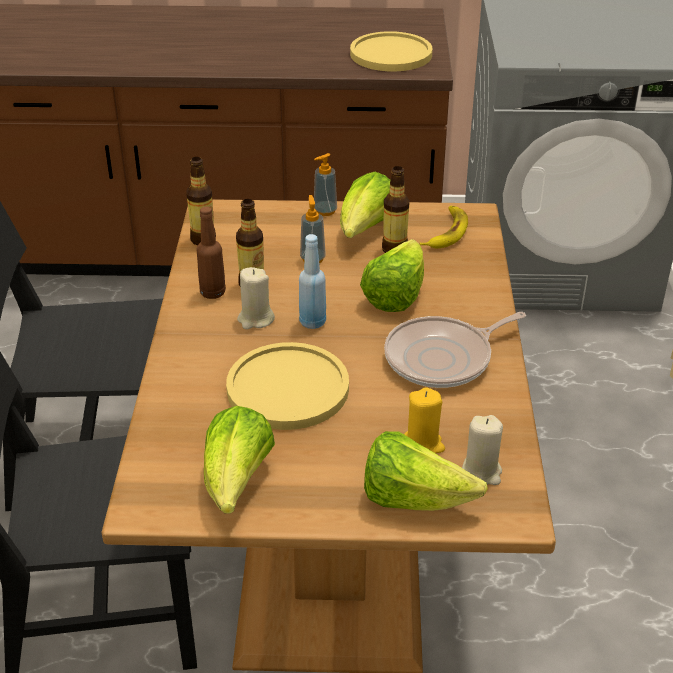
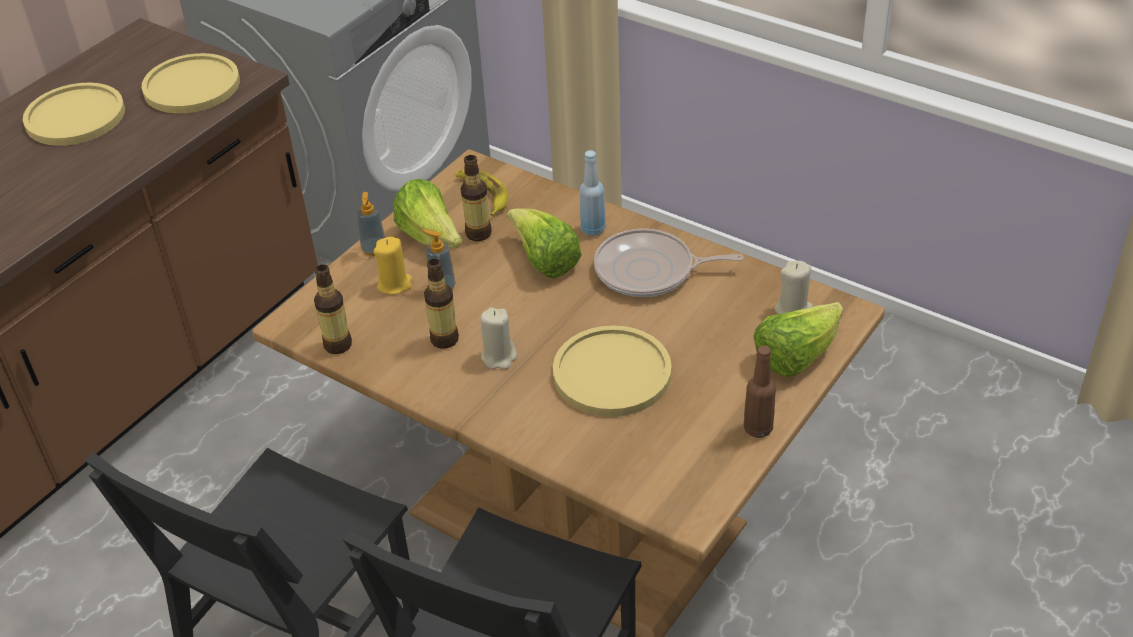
camera: 55 degrees left, 5 degrees up
brown bottle [197,207,226,299] -> brown bottle moved to [744,345,776,438]
lettuce [204,406,275,514] -> none
blue bottle [299,234,326,329] -> blue bottle moved to [580,150,606,236]
frying pan [384,312,526,388] -> frying pan turned 90 degrees clockwise [594,228,744,297]
yellow candle [404,387,445,453] -> yellow candle moved to [373,237,412,295]
none -> yellow plate [23,83,125,146]

